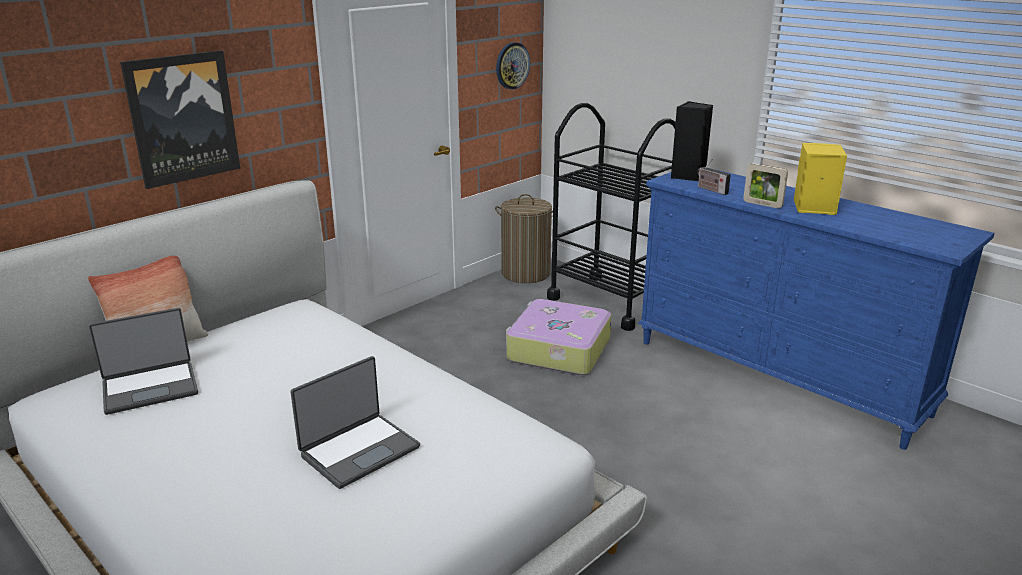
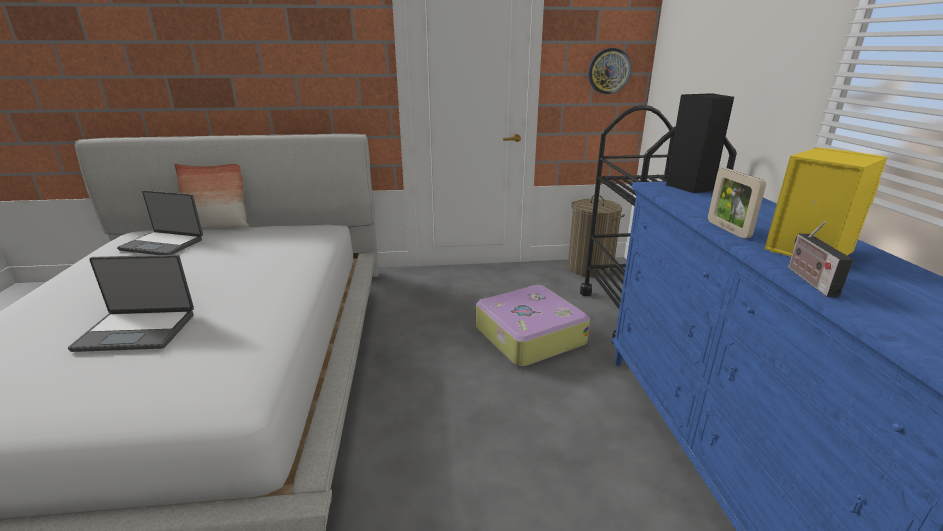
camera: 40 degrees right, 0 degrees up
picture [120,50,240,189] -> none
radio [697,159,731,195] -> radio moved to [788,221,853,297]

